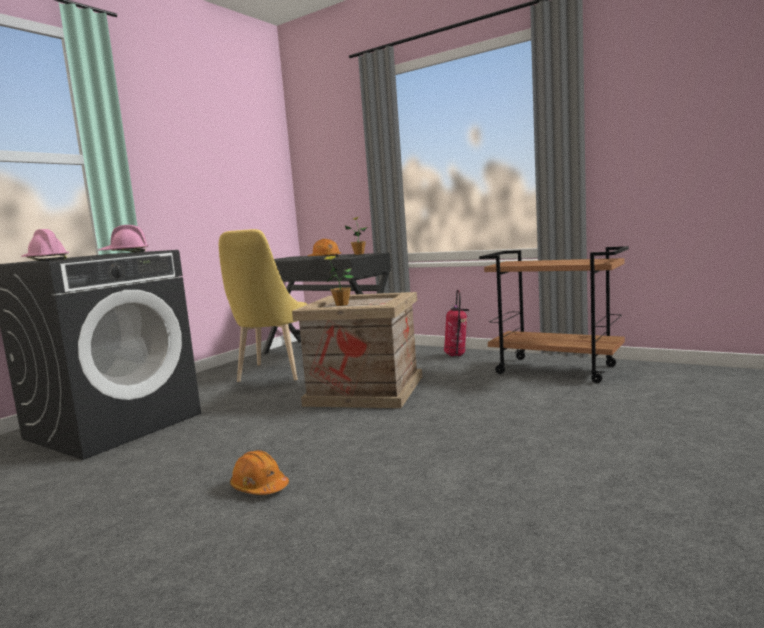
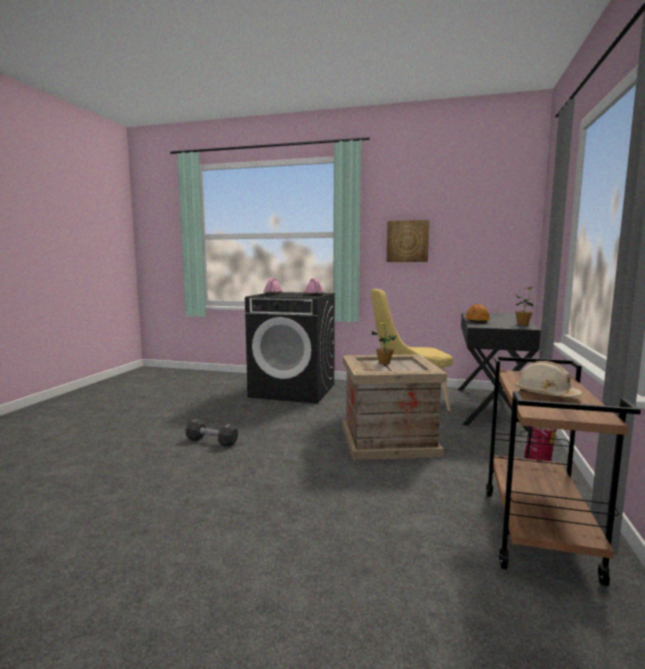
camera: 70 degrees right, 0 degrees up
orange hard hat [230,450,289,495] -> black dumbbell [185,418,238,447]
none -> picture [387,220,429,262]
none -> beige hard hat [515,361,582,397]

